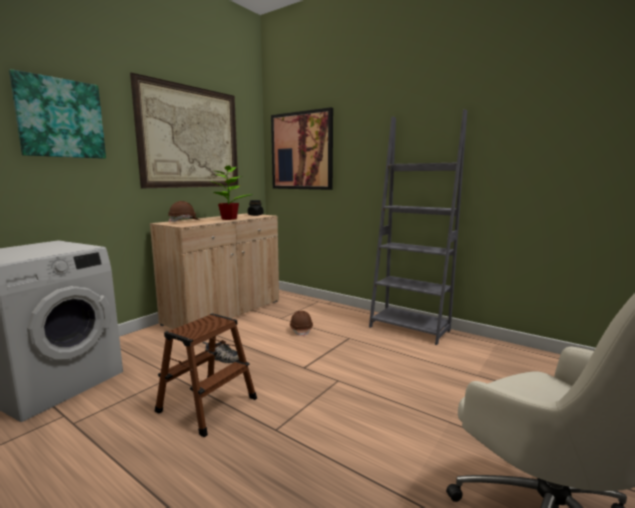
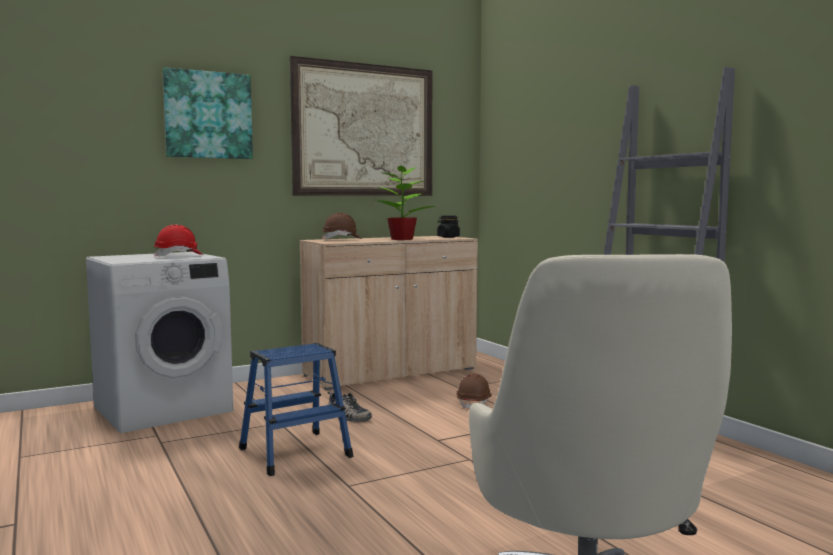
camera: 25 degrees right, 5 degrees down
brown step ladder [155,313,257,437] -> blue step ladder [239,343,354,476]
picture [271,107,333,190] -> none
none -> red hard hat [154,224,203,257]

